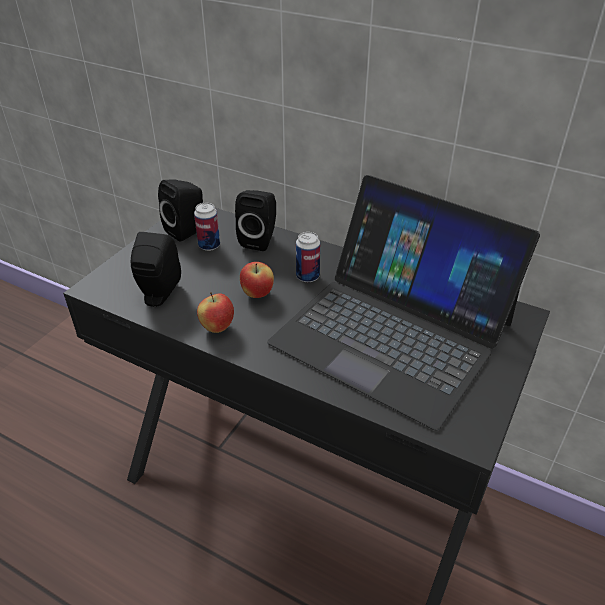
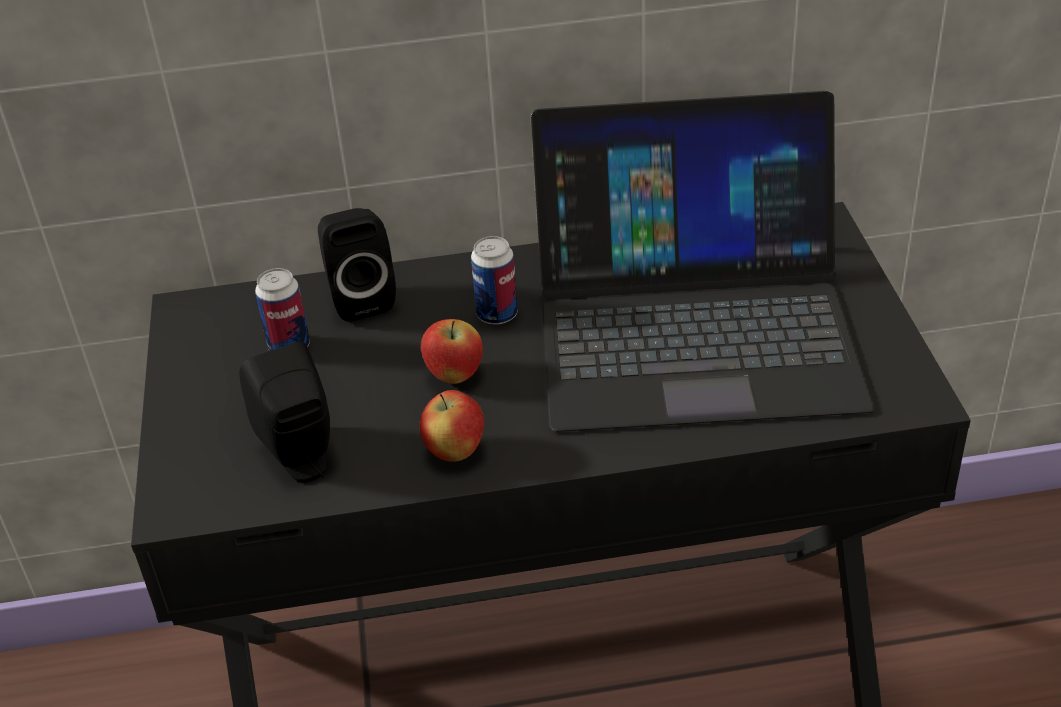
camera: 35 degrees left, 0 degrees up
black speaker [158,180,203,242] -> none

